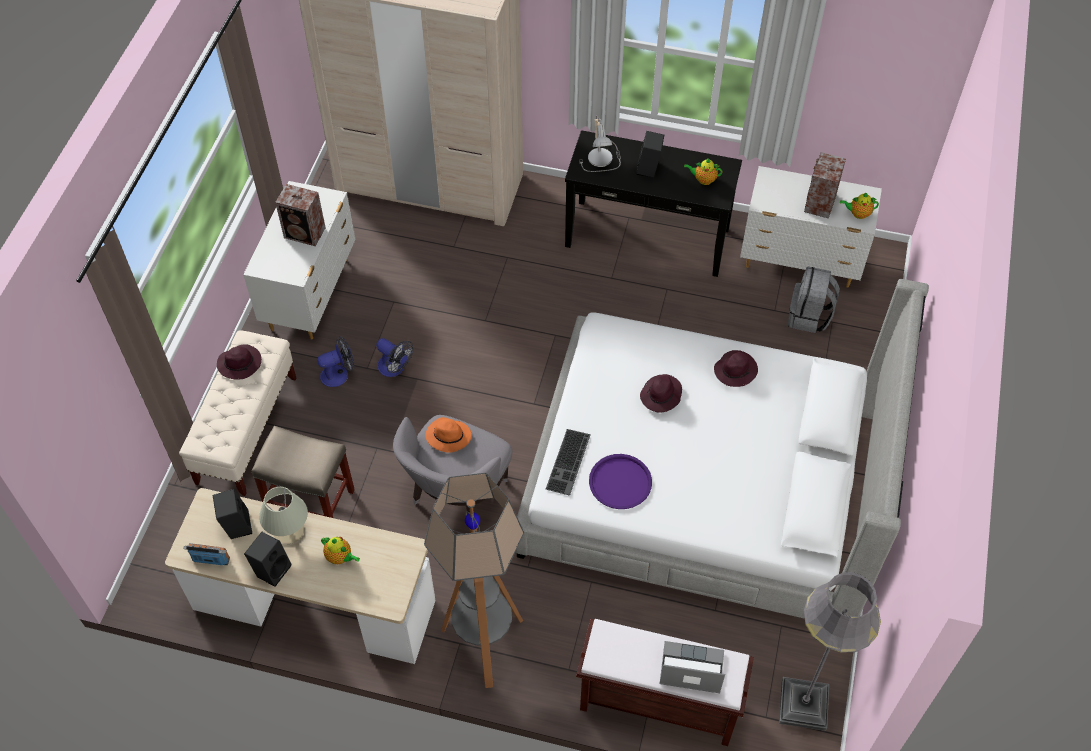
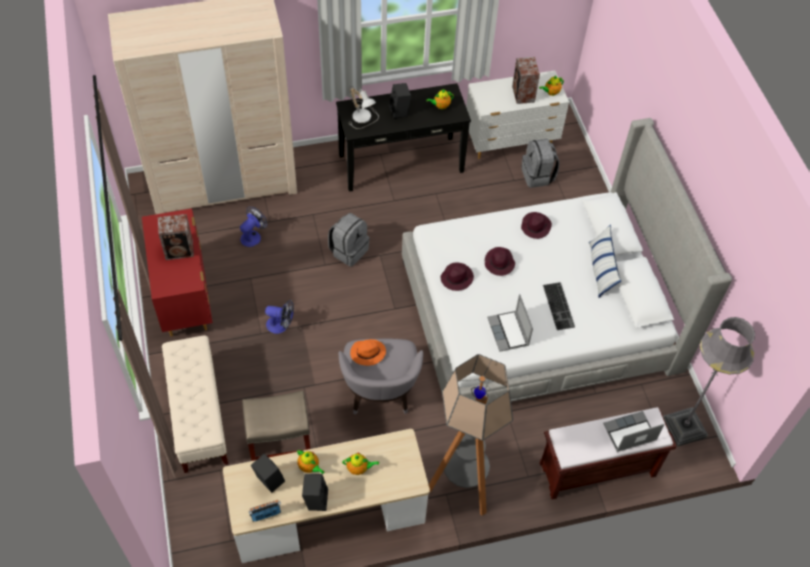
camera: 30 degrees left, 0 degrees up
purple hat [217,344,262,380] -> purple hat moved to [441,263,474,291]
white dresser [243,181,356,340] -> red dresser [142,208,213,337]
beige table lamp [259,487,308,544] -> teapot [297,450,324,474]
fan [317,336,354,387] -> fan moved to [240,207,267,247]
keyboard [546,429,591,495] -> keyboard moved to [543,282,575,330]
purple tray [589,454,652,509] -> laptop [487,294,533,352]
none -> grey backpack [328,213,370,267]
none -> pillow [589,225,621,298]

